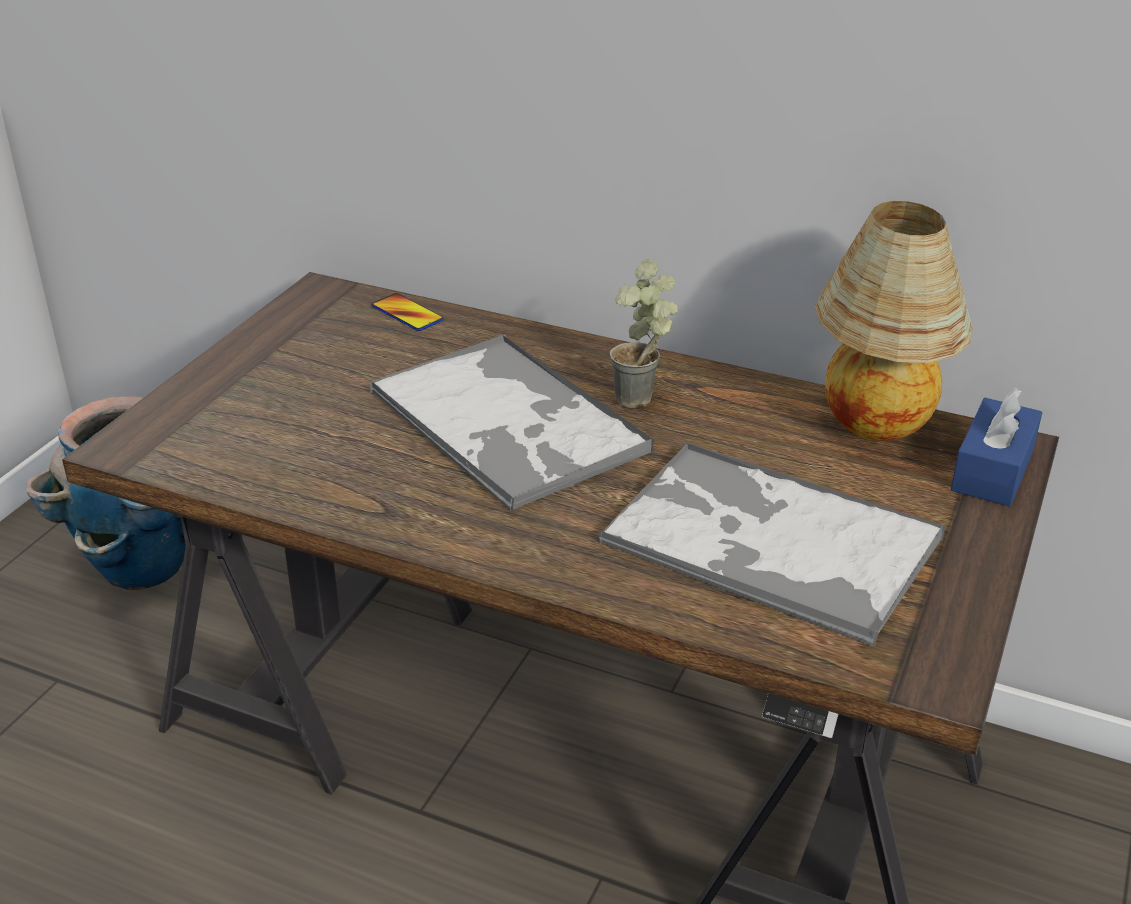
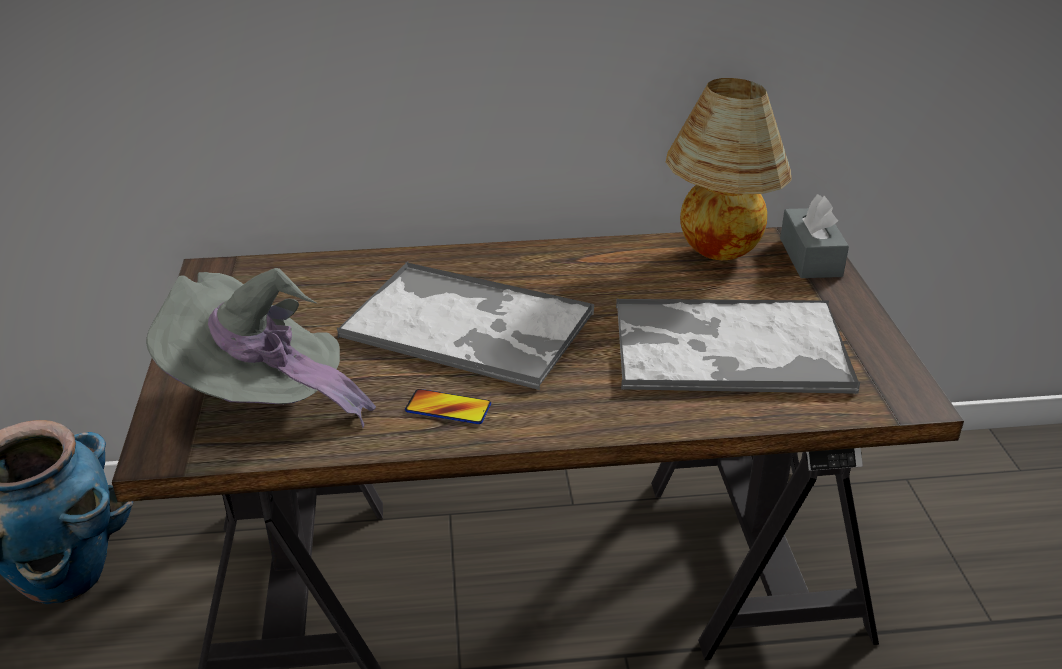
camera: 30 degrees left, 0 degrees up
phone [372,293,444,331] -> phone moved to [405,389,491,424]
potted plant [610,259,678,408] -> none
blue tissue box [951,388,1042,507] -> grey tissue box [780,194,849,278]
none -> grey hat [146,268,376,429]

